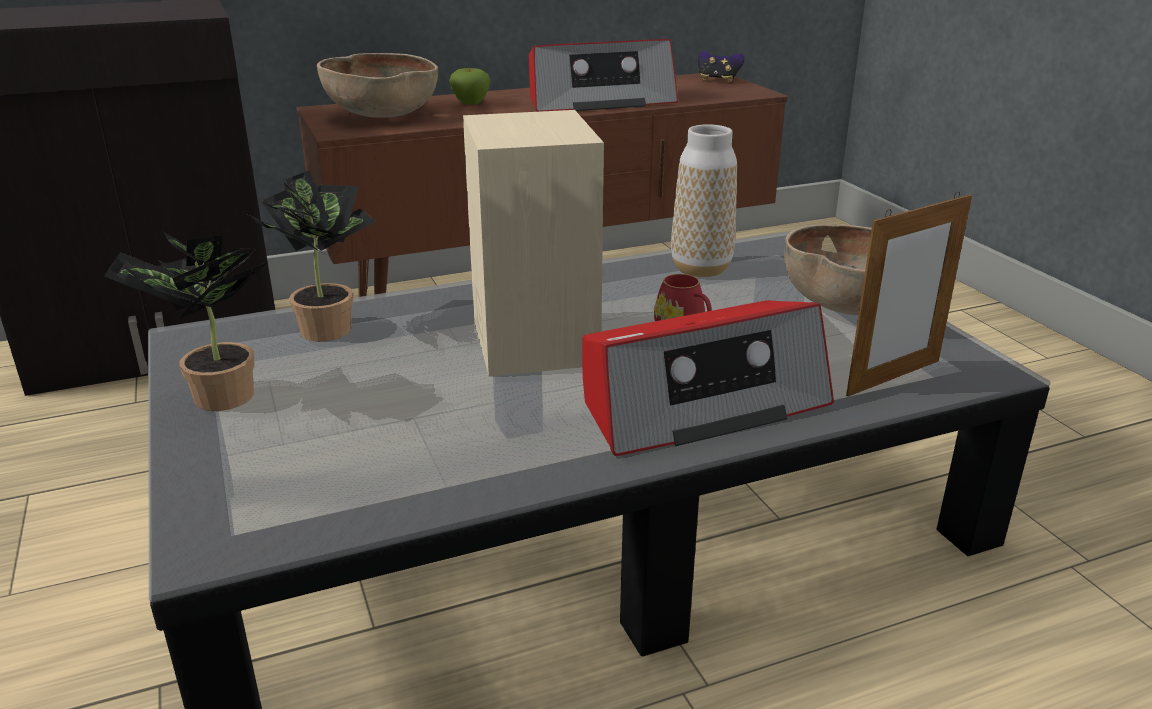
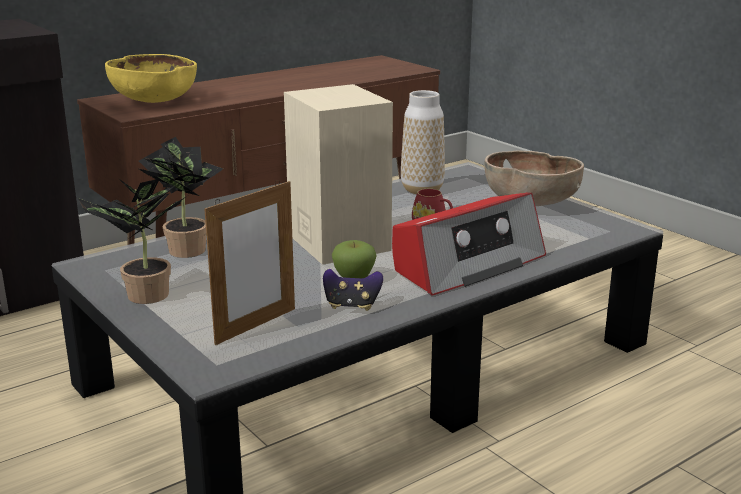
camera: 15 degrees left, 5 degrees down
brown bowl [317,53,438,118] -> yellow bowl [105,54,197,103]
apple [449,67,490,105] -> apple moved to [332,240,377,278]
radio [529,39,678,112] -> none
game controller [698,51,745,83] -> game controller moved to [323,269,383,311]
picture frame [846,191,972,397] -> picture frame moved to [204,180,295,345]

